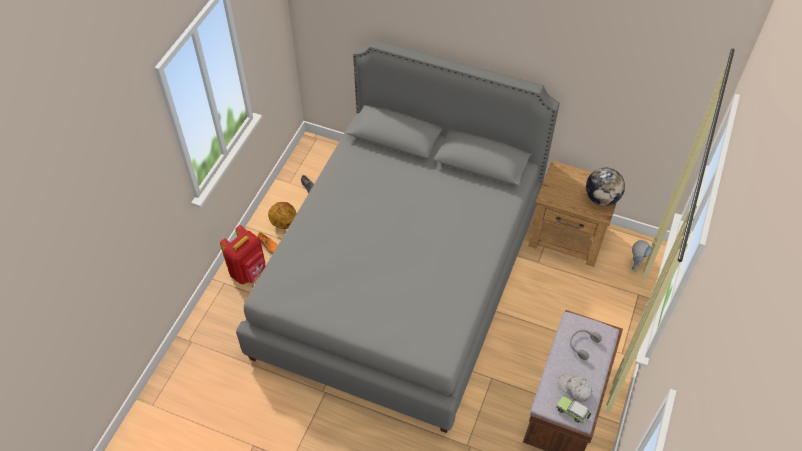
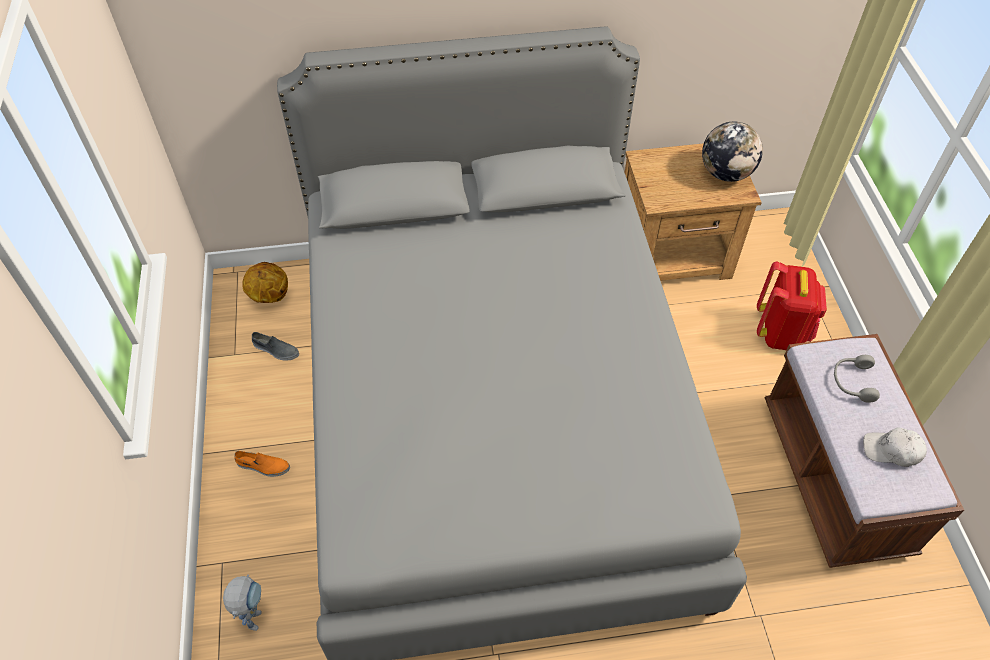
camera: 30 degrees left, 0 degrees up
red backpack [220,225,266,284] -> red backpack moved to [757,262,827,350]
basketball [268,202,297,229] -> basketball moved to [242,262,288,303]
toy car [556,396,591,423] -> none
toy robot [631,240,652,272] -> toy robot moved to [223,575,262,631]

